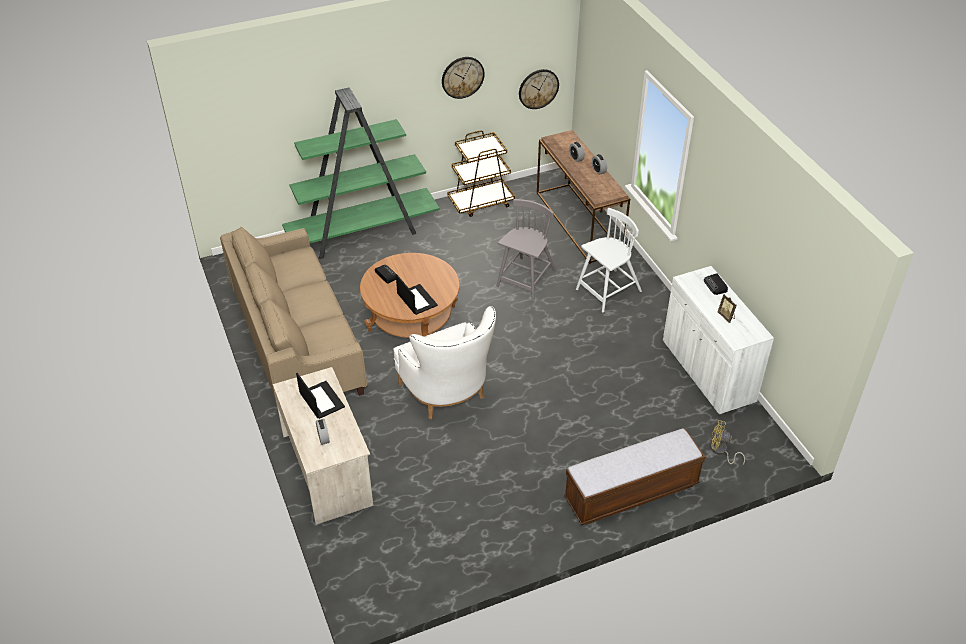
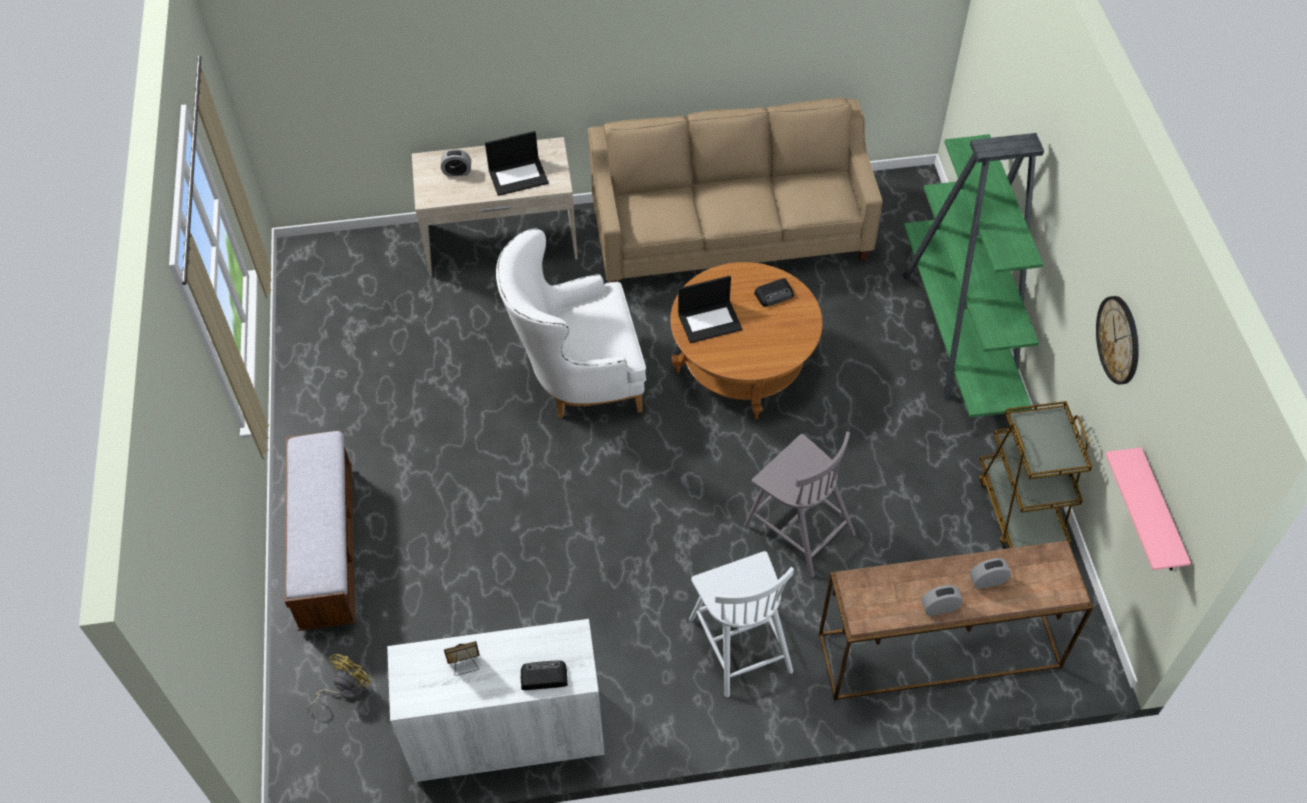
camera: 105 degrees right, 10 degrees up
wall clock [519,69,559,109] -> pink shelf [1105,447,1191,571]

